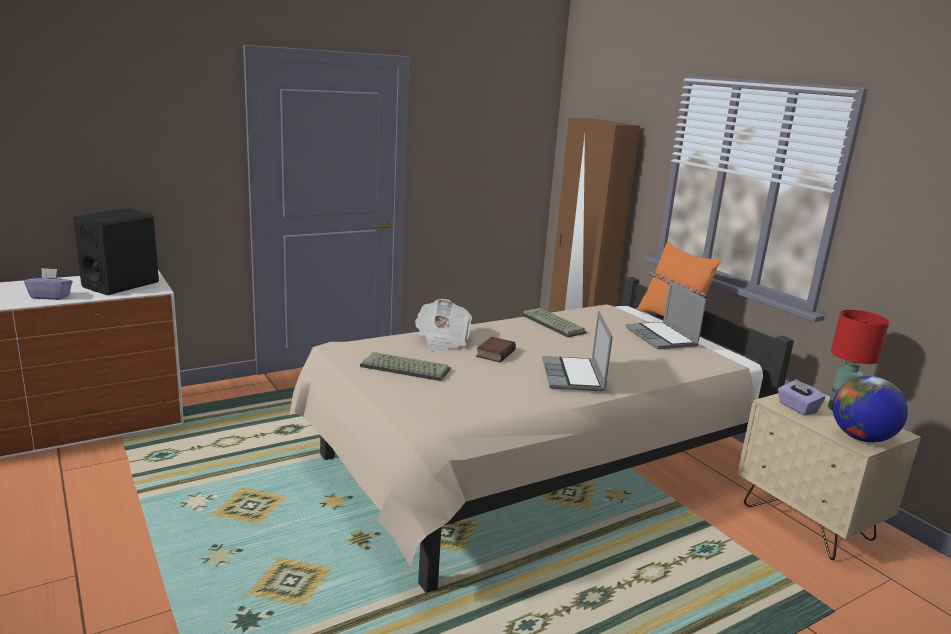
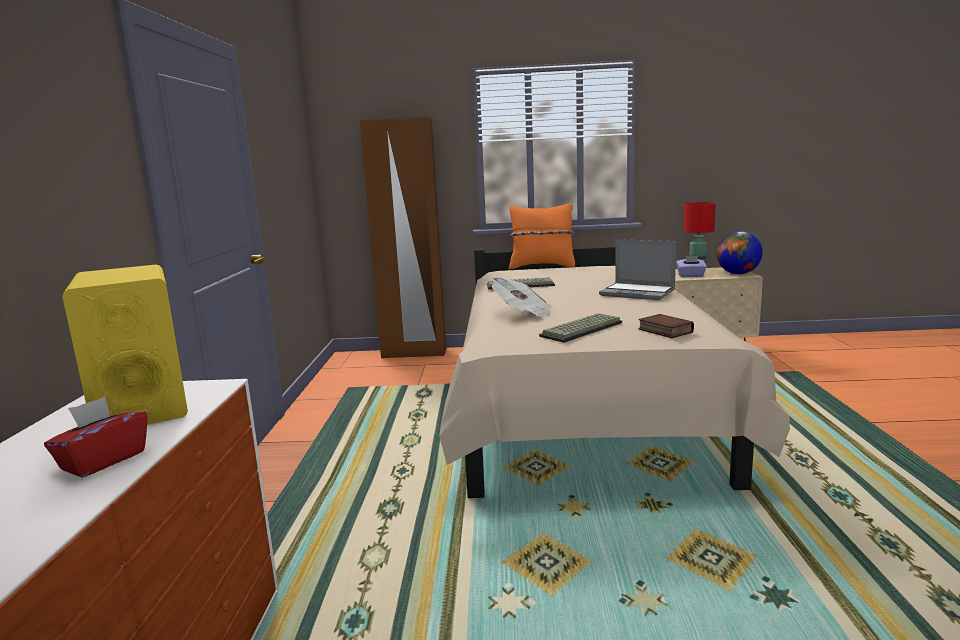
camera: 55 degrees left, 5 degrees down
purple tissue box [24,268,73,300] -> red tissue box [44,396,148,478]
black speaker [73,208,159,295] -> yellow speaker [62,265,188,425]
book [476,337,516,363] -> book moved to [639,314,694,338]
laptop [626,281,706,349] -> none

